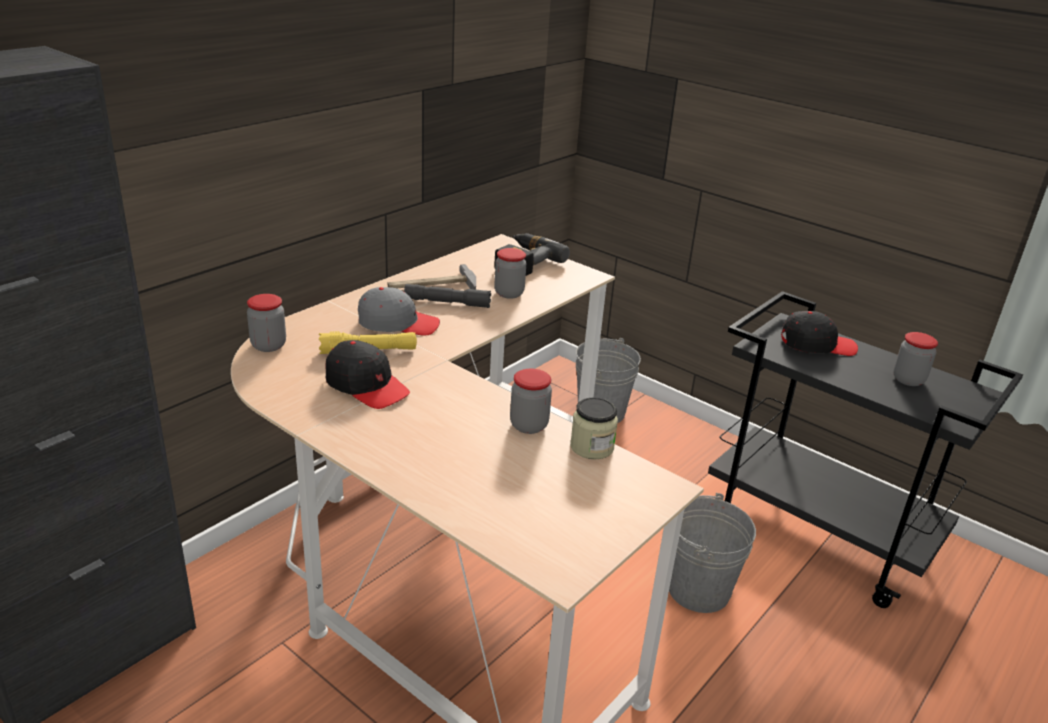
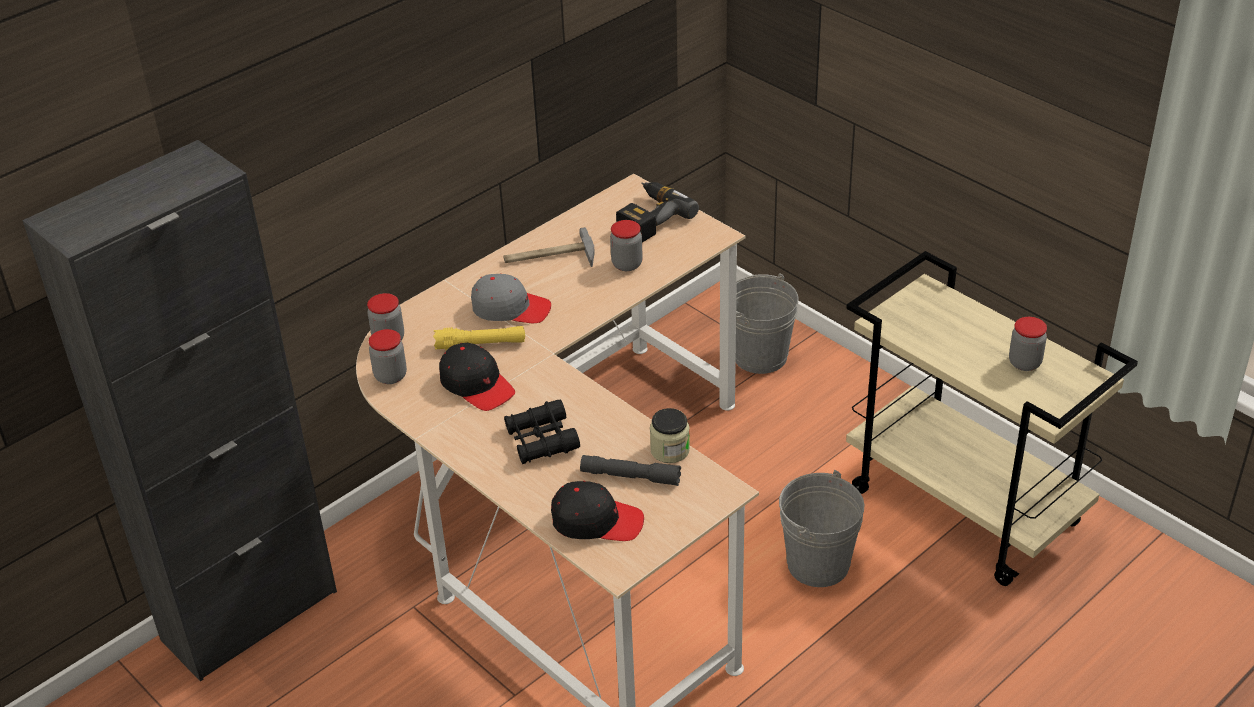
camera: 10 degrees right, 10 degrees up
grey flashlight [404,284,491,308] -> grey flashlight moved to [580,455,681,486]
jar [510,369,552,434] -> jar moved to [369,329,407,384]
black cart [708,291,1023,608] -> beige cart [846,251,1138,586]
black cap [781,311,858,356] -> black cap moved to [551,481,644,541]
none -> black binoculars [504,399,580,464]

